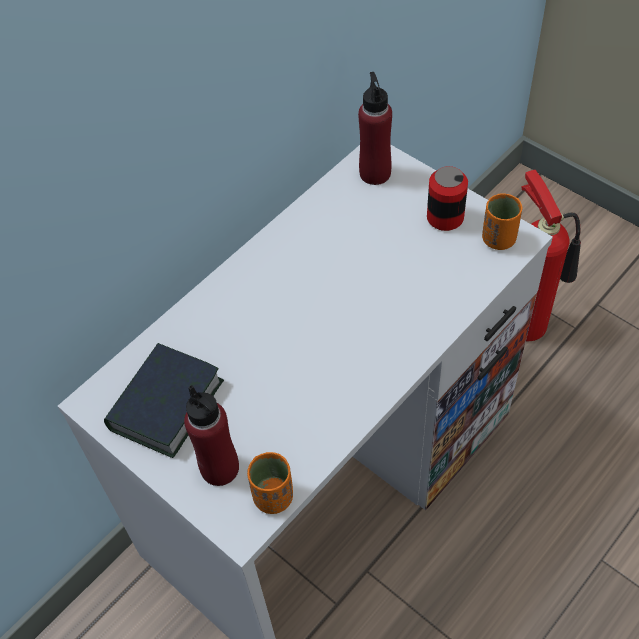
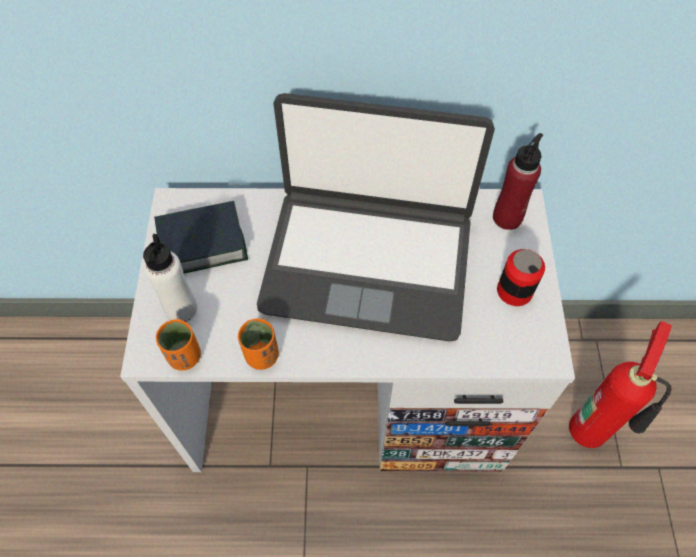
camera: 45 degrees right, 5 degrees up
red bottle [184,385,239,486] -> white bottle [143,234,197,322]
orange cup [482,193,522,250] -> orange cup moved to [238,318,279,370]
none -> laptop [257,93,495,341]

